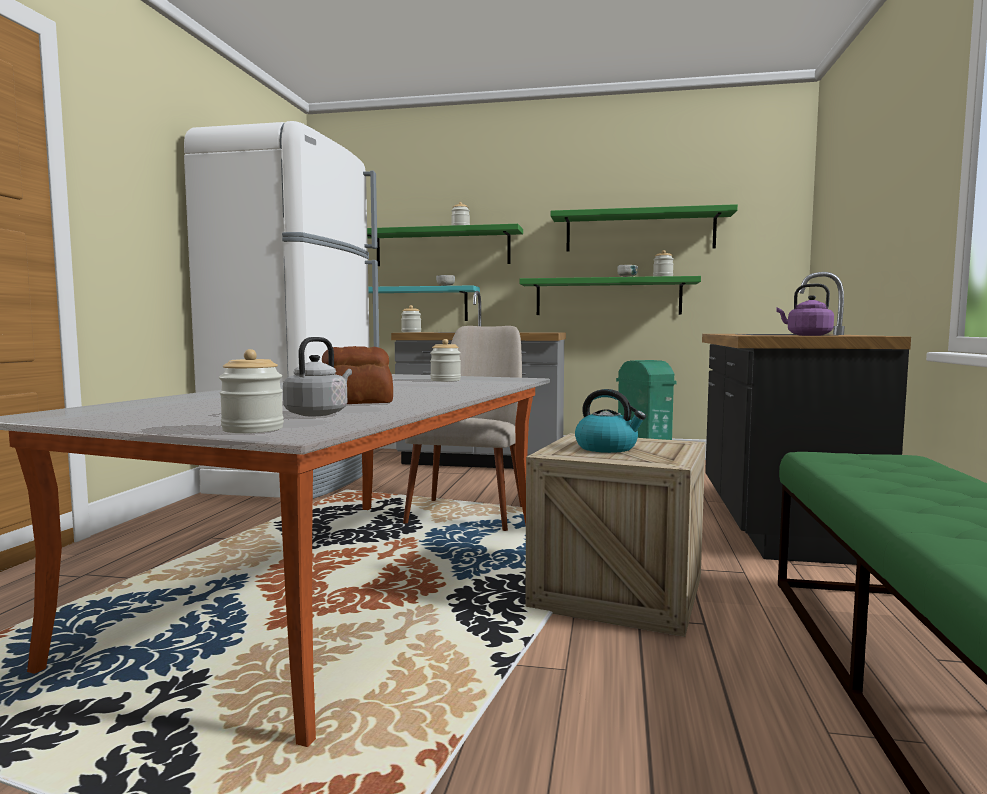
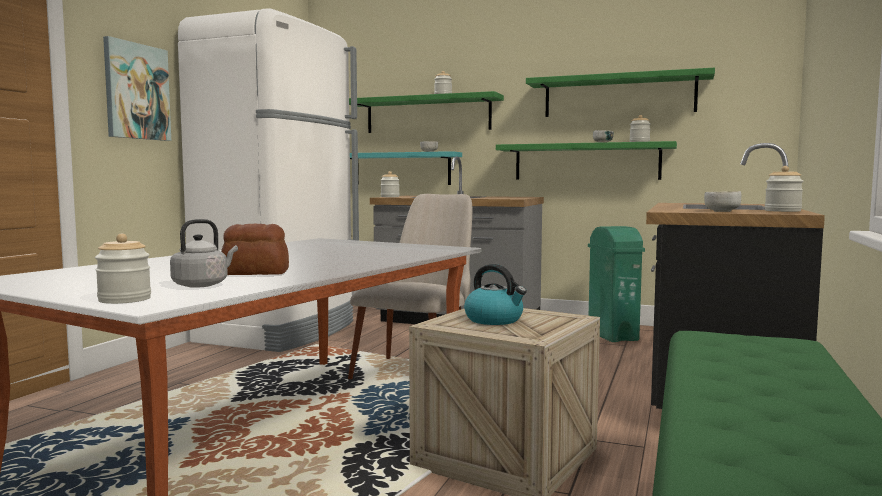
camera: 10 degrees right, 0 degrees up
jar [430,339,461,381] -> jar moved to [765,166,803,212]
purple kettle [776,283,834,336] -> bowl [704,191,741,212]
none -> picture [103,36,171,141]

